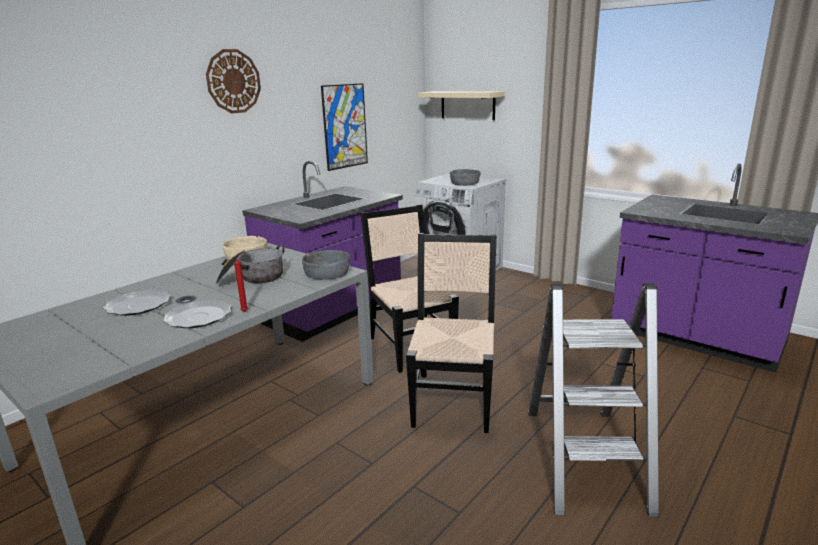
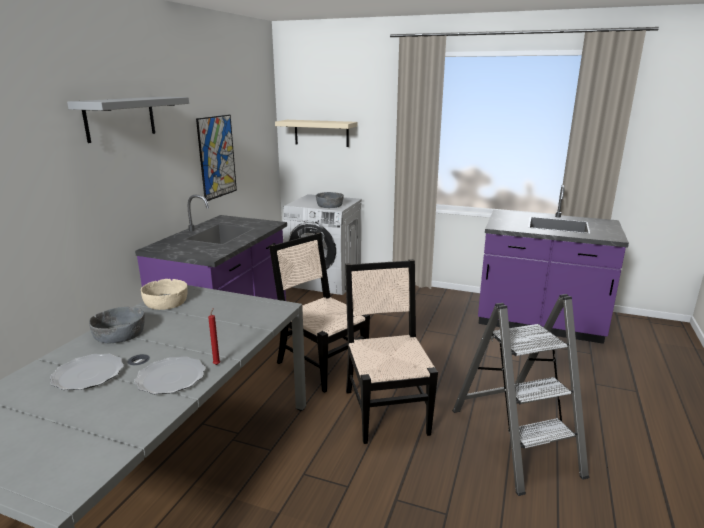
camera: 20 degrees left, 0 degrees up
wall clock [206,49,261,113] -> grey shelf [67,97,189,143]
cooking pot [216,245,285,284] -> none
grey bowl [302,250,350,280] -> grey bowl moved to [89,307,145,343]

